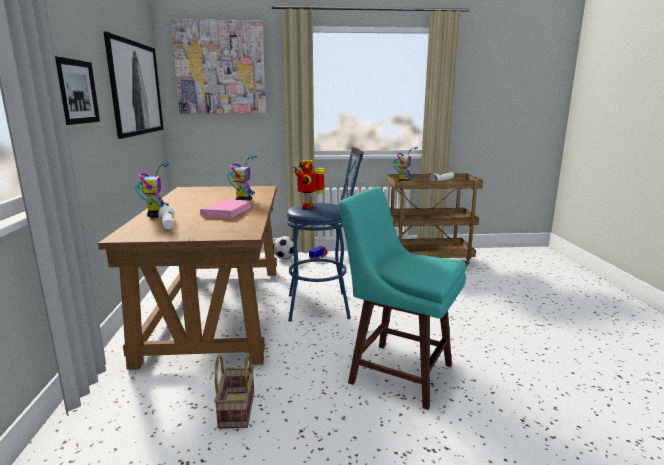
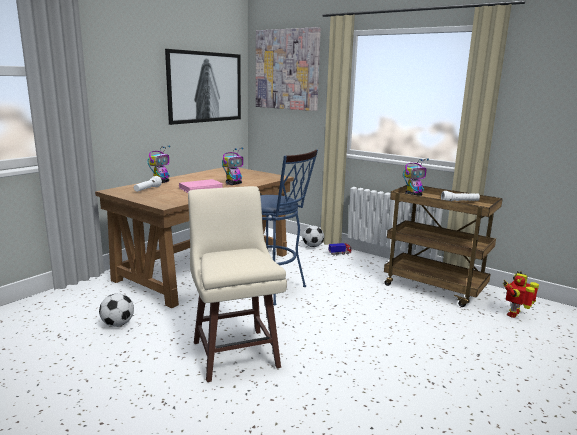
camera: 40 degrees right, 0 degrees up
picture [55,56,100,125] -> none
basket [214,354,254,429] -> football [99,293,134,327]
toy robot [293,160,325,209] -> toy robot moved to [503,271,539,318]
turquoise stool [339,187,466,410] -> beige stool [188,186,287,382]

